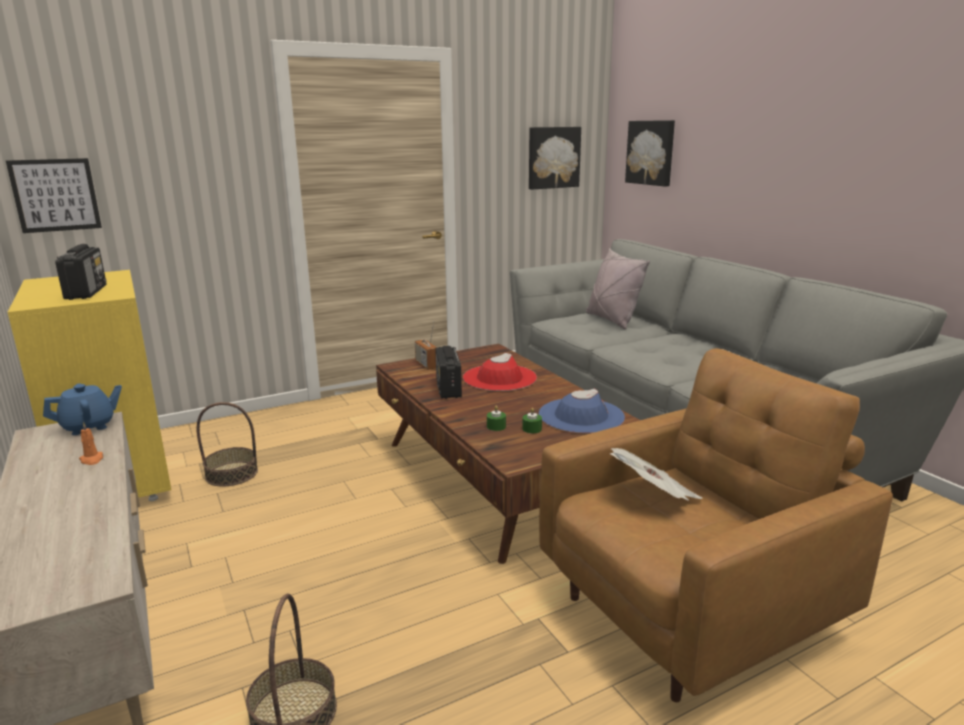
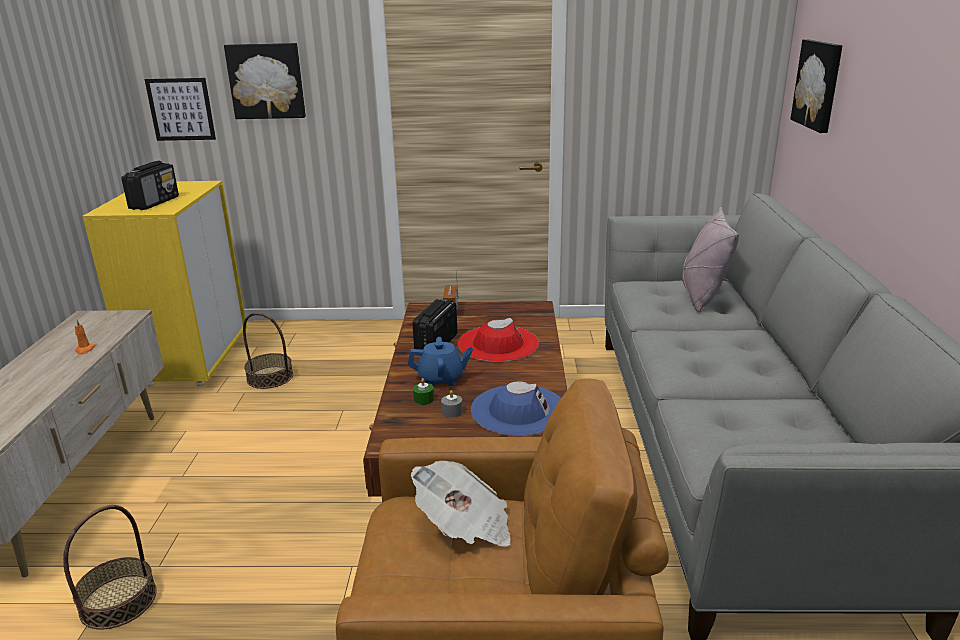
camera: 30 degrees right, 5 degrees up
blue teapot [43,383,122,435] -> blue teapot moved to [408,337,473,387]
green candle [522,408,542,433] -> grey candle [441,390,463,418]
picture [529,127,581,190] -> picture moved to [224,43,306,119]

